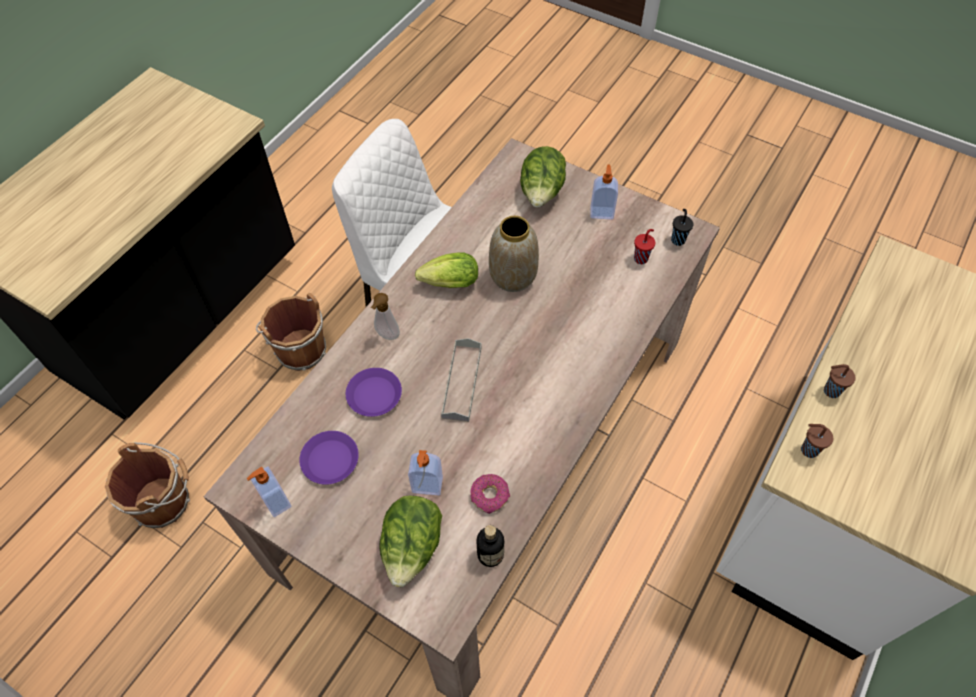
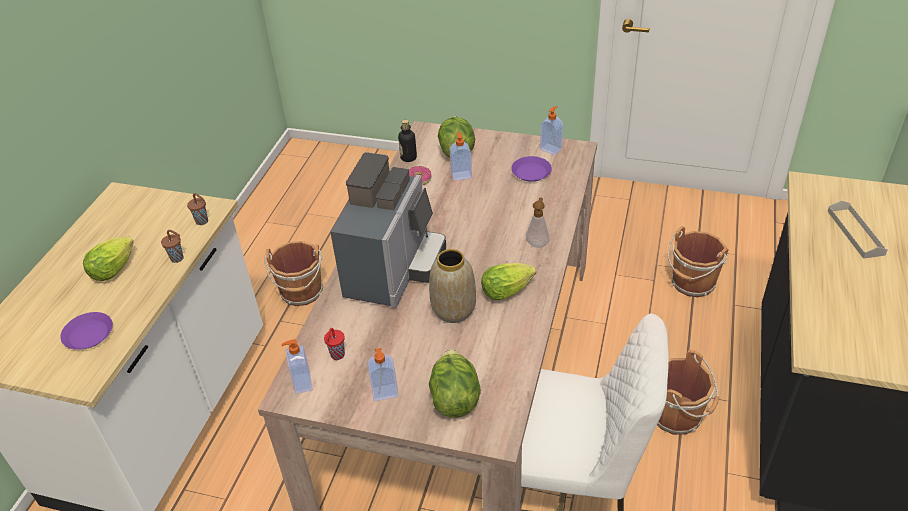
camera: 165 degrees right, 15 degrees down
purple plate [346,368,402,417] -> purple plate moved to [60,312,113,350]
grey tray [441,338,482,422] -> grey tray moved to [827,200,888,259]
black cup [671,209,694,246] -> soap dispenser [281,339,313,394]
none -> lettuce [83,236,134,281]
none -> brown bucket [265,241,323,306]
none -> coffee machine [330,152,446,308]

